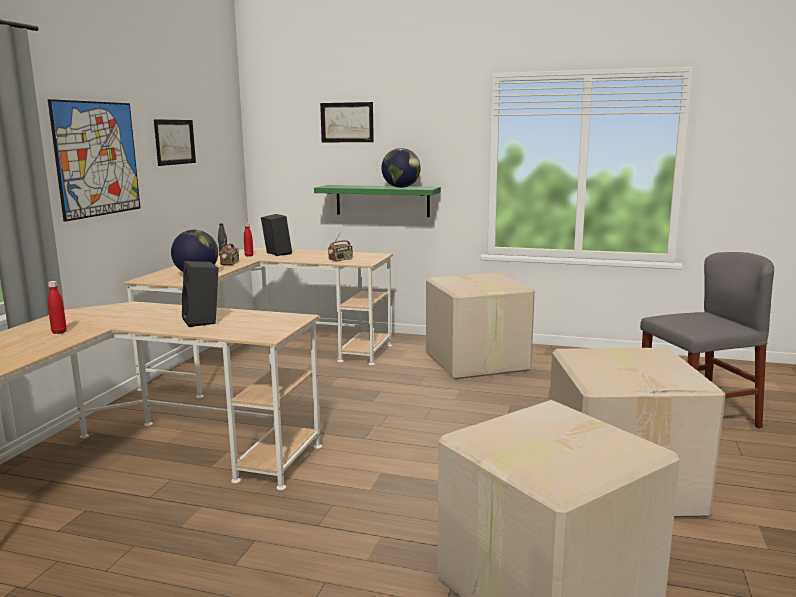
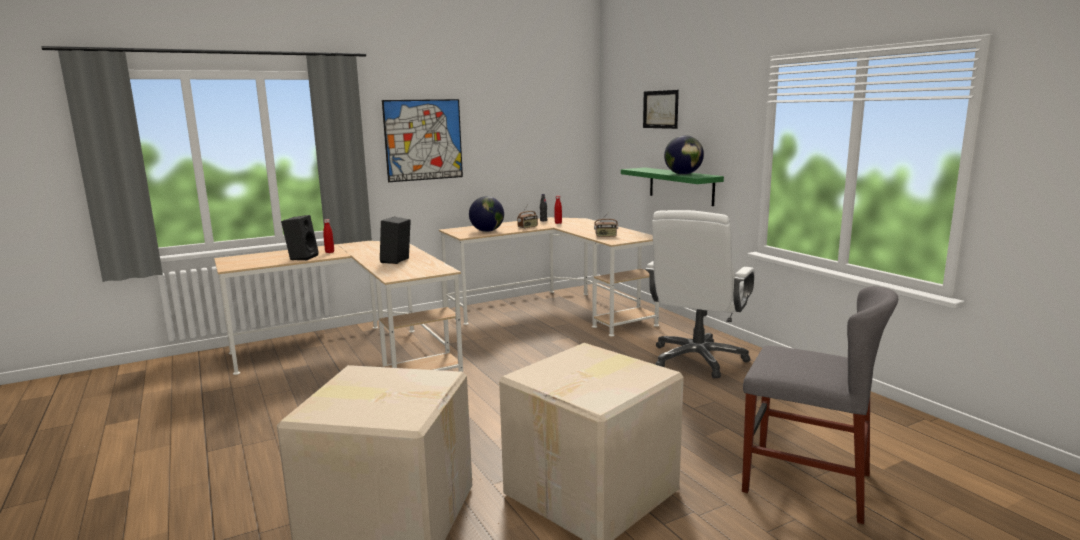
camera: 45 degrees right, 0 degrees up
picture [154,119,196,166] -> none
black speaker [261,214,292,256] -> black speaker moved to [281,215,319,260]
cardboard box [426,273,535,379] -> white office chair [645,210,755,378]

